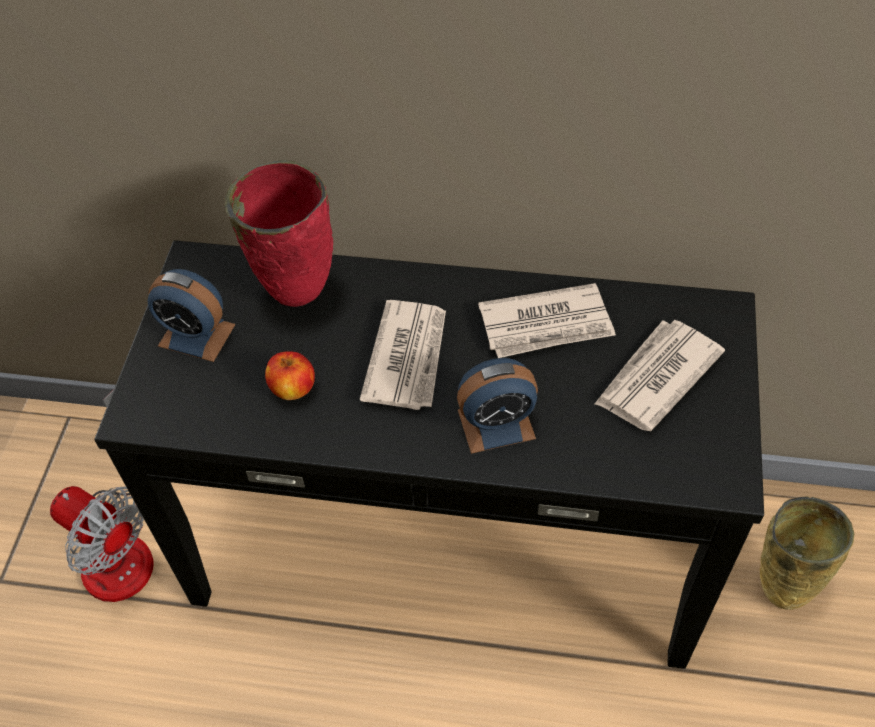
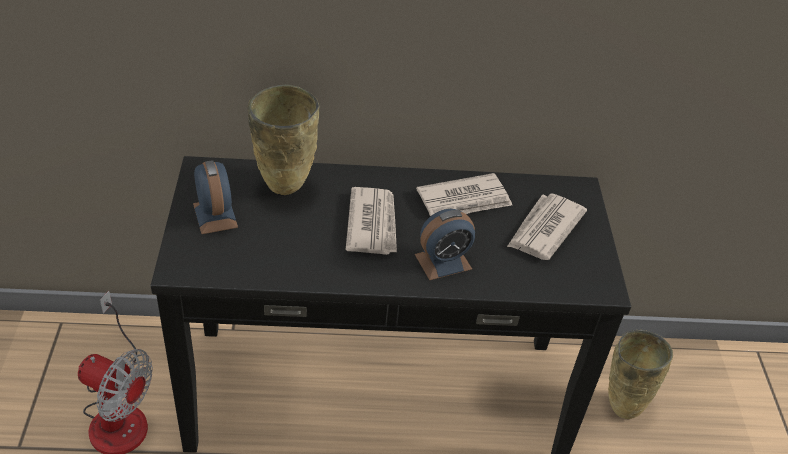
camera: 15 degrees left, 10 degrees down
alarm clock [148,269,235,362] -> alarm clock turned 120 degrees counterclockwise [193,160,238,234]
red vase [225,160,333,307] -> beige vase [247,84,320,195]
apple [265,351,315,400] -> none

